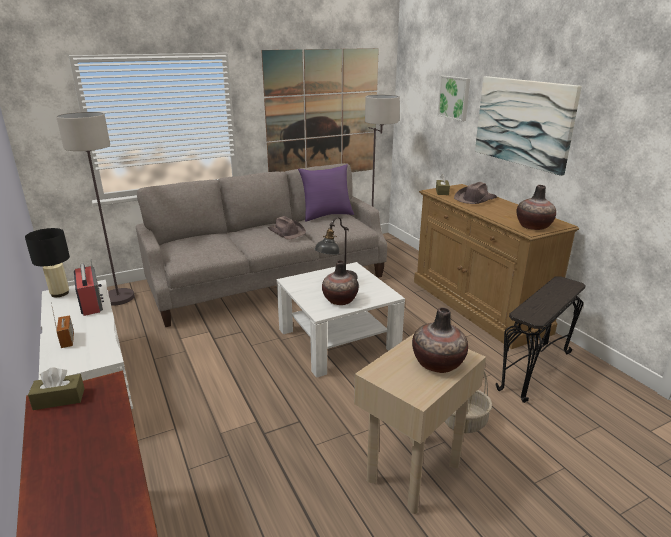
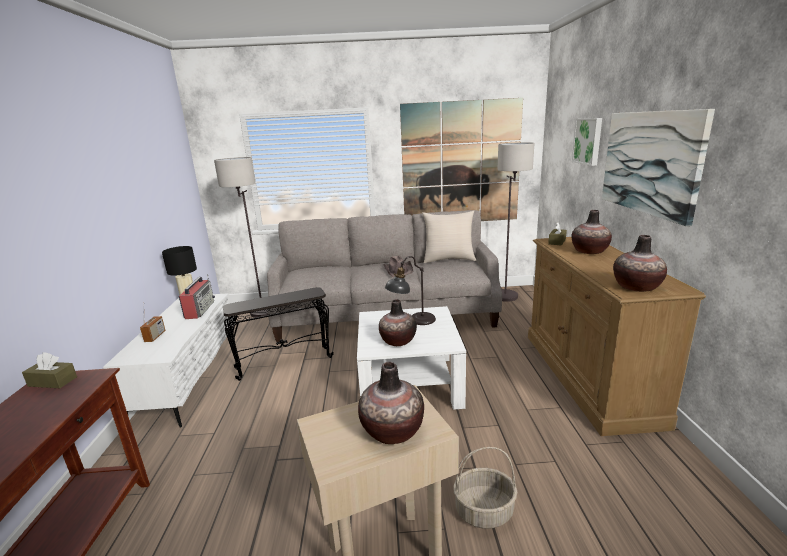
camera: 25 degrees right, 5 degrees down
purple pillow [298,164,354,222] -> beige pillow [422,210,477,263]
brown hat [454,182,497,204] -> vase [571,210,612,254]
black side table [496,276,586,403] -> black side table moved to [223,287,334,381]

